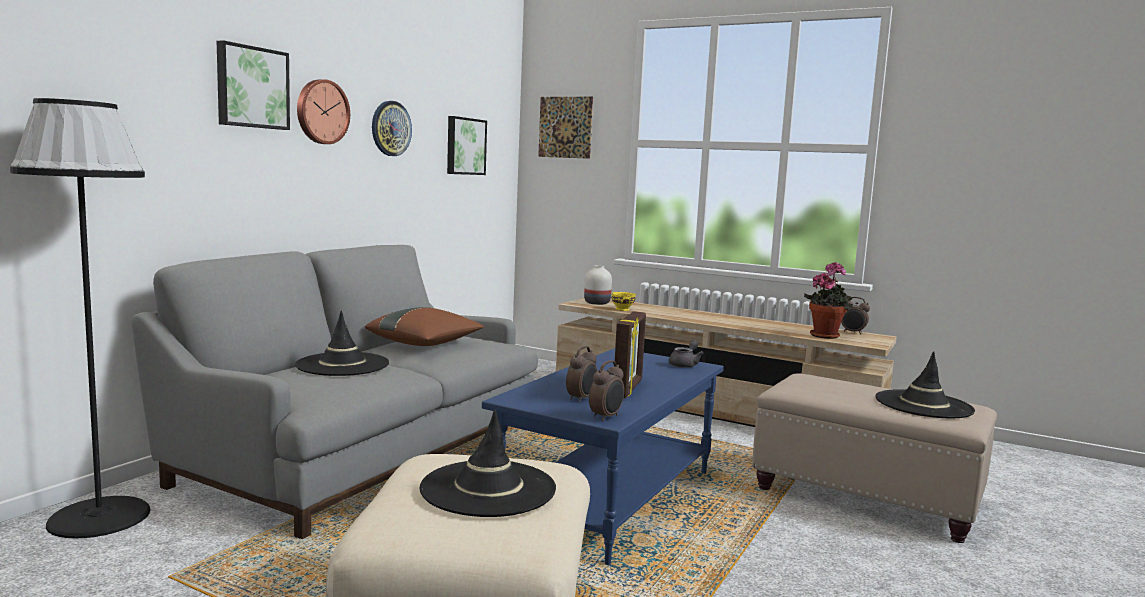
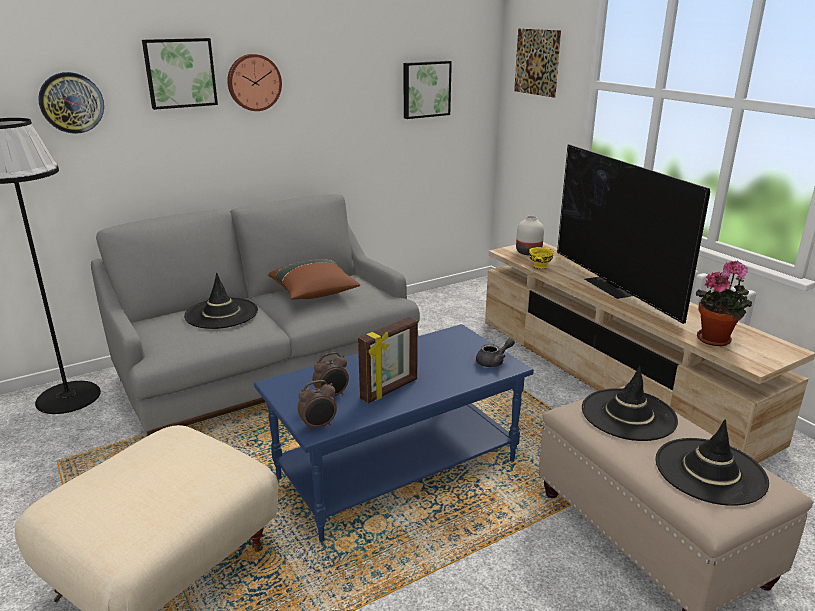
camera: 30 degrees right, 15 degrees up
wall clock [372,101,412,156] -> wall clock moved to [38,72,104,134]
black hat [420,409,556,517] -> black hat moved to [582,366,678,441]
alarm clock [841,297,870,334] -> none
none -> television [557,144,710,324]

